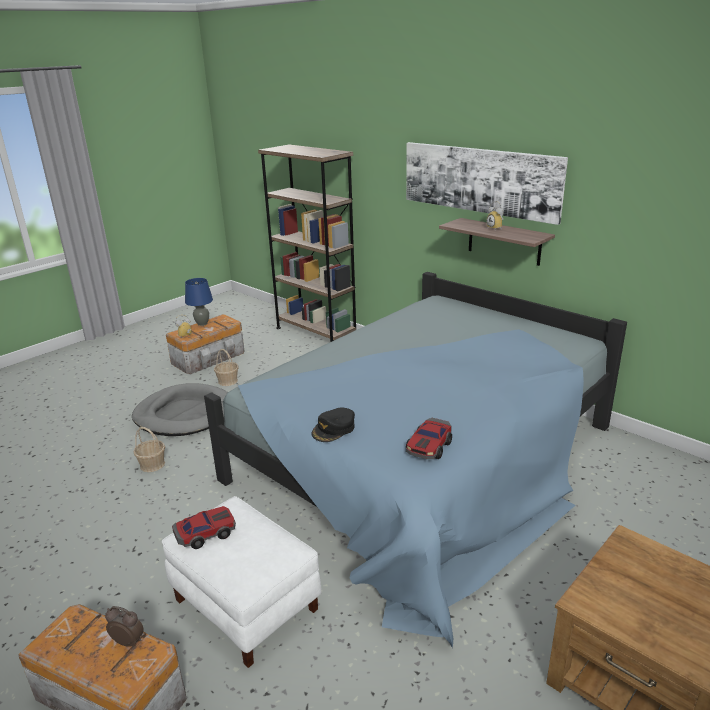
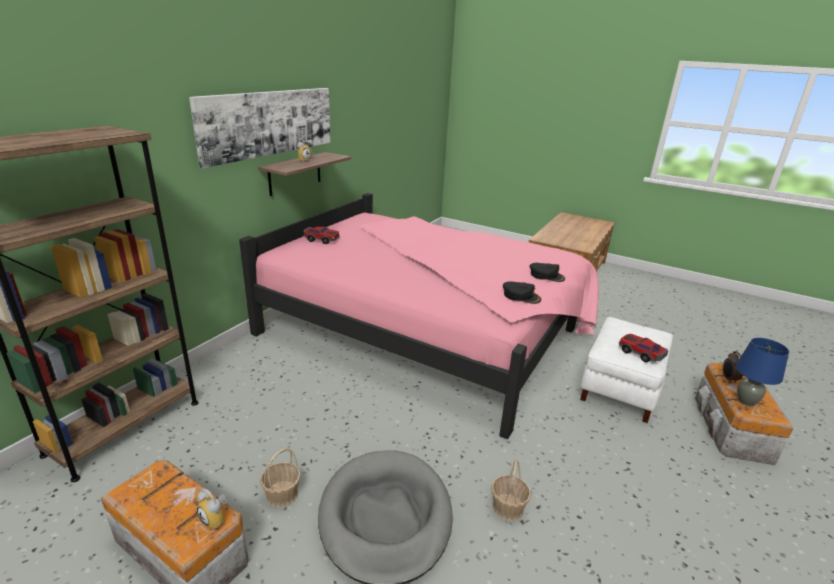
camera: 105 degrees left, 0 degrees up
blue table lamp [185,278,213,326] -> blue table lamp moved to [736,338,789,407]
blue bed [204,272,627,648] -> pink bed [239,193,599,439]
toy car [406,418,452,459] -> toy car moved to [303,227,340,244]
none -> black cap [503,281,541,304]

